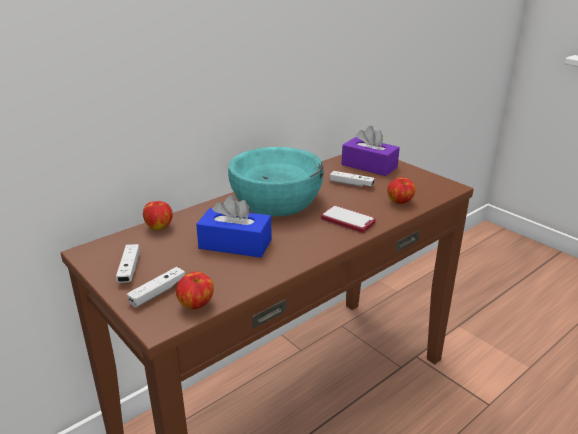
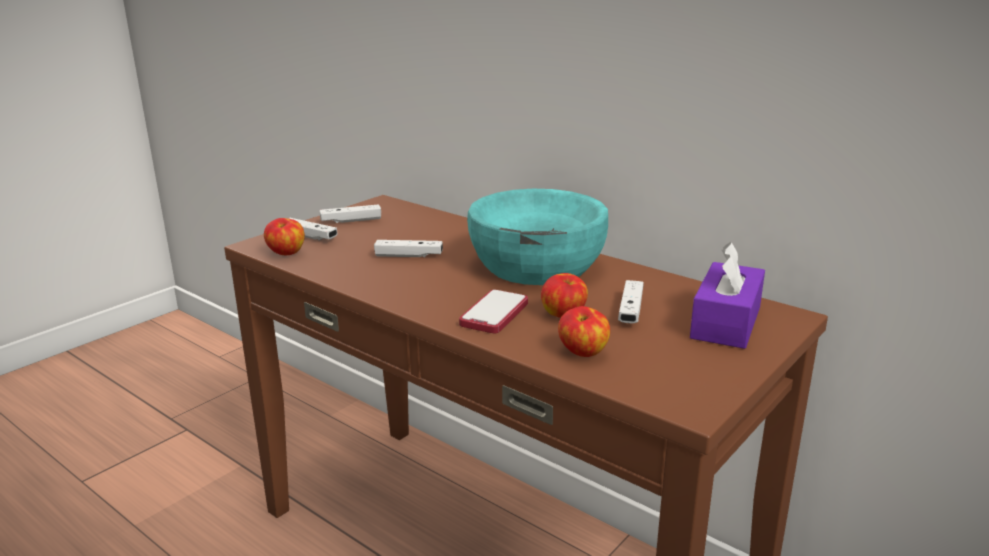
camera: 80 degrees right, 5 degrees down
apple [143,201,173,230] -> apple moved to [541,273,588,318]
blue tissue box [196,195,272,258] -> white game controller [374,240,443,258]

